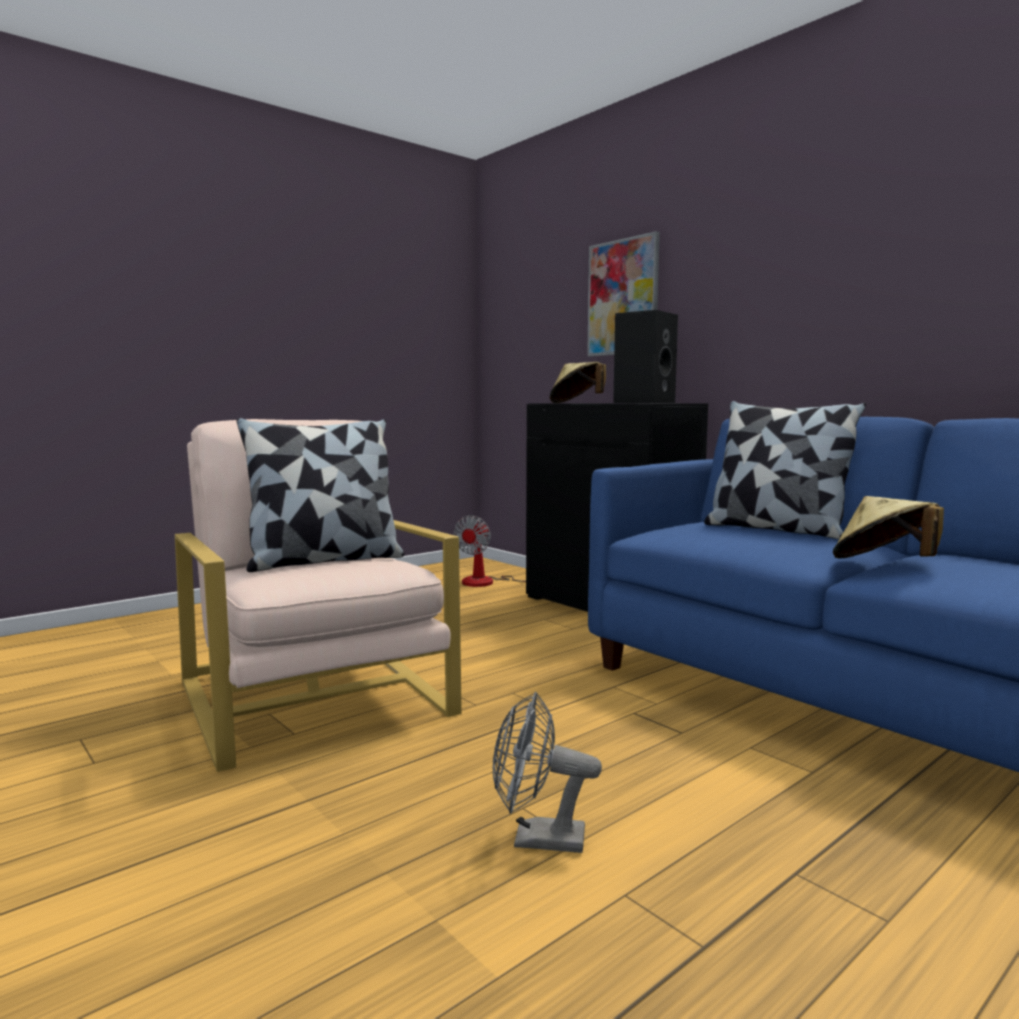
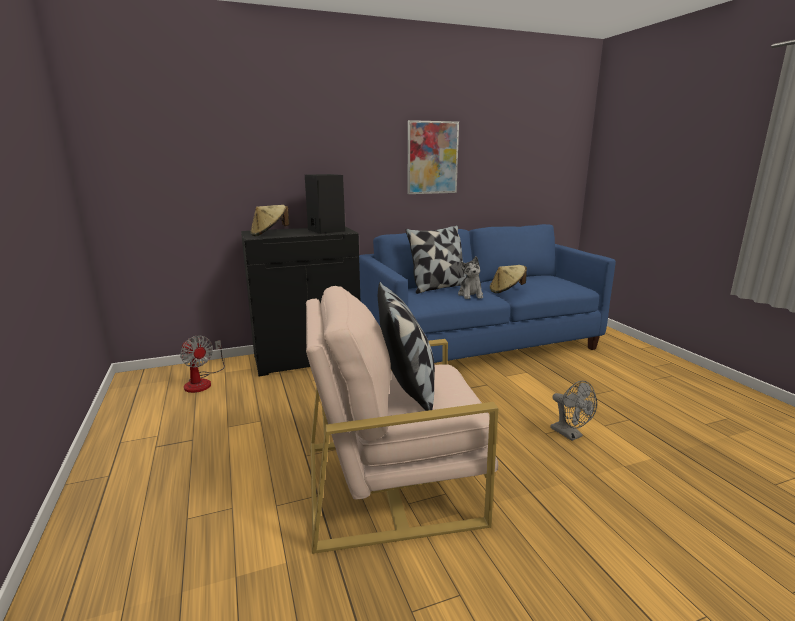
camera: 70 degrees left, 10 degrees up
grey fan [493,692,602,853] -> grey fan turned 60 degrees counterclockwise [551,381,597,441]
picture [587,231,660,357] -> picture moved to [408,120,459,194]
none -> plush toy [458,256,483,299]

